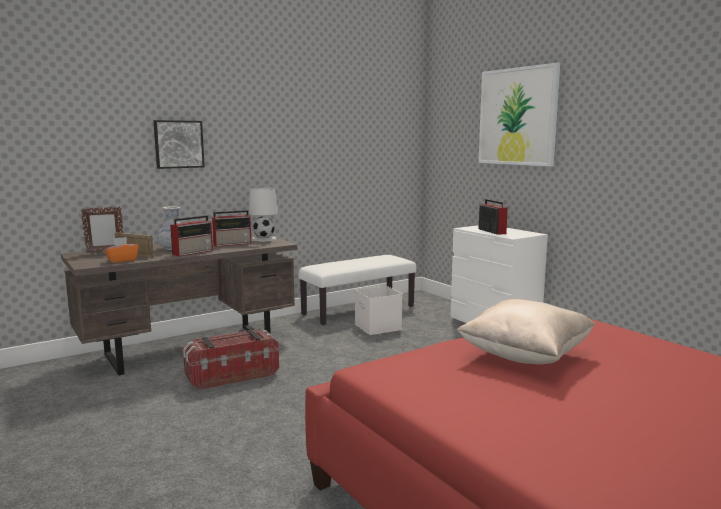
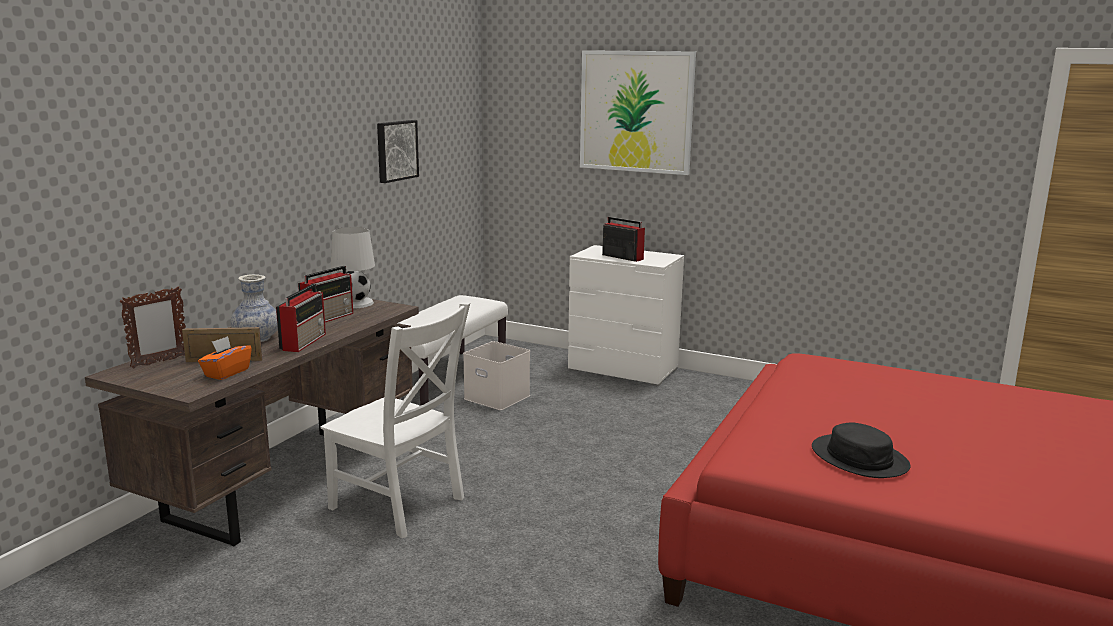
camera: 30 degrees left, 5 degrees up
picture [153,120,205,169] -> picture moved to [377,120,419,183]
storage box [183,330,279,390] -> white chair [320,302,470,538]
beige pillow [457,299,596,364] -> none
none -> black hat [812,422,911,478]

